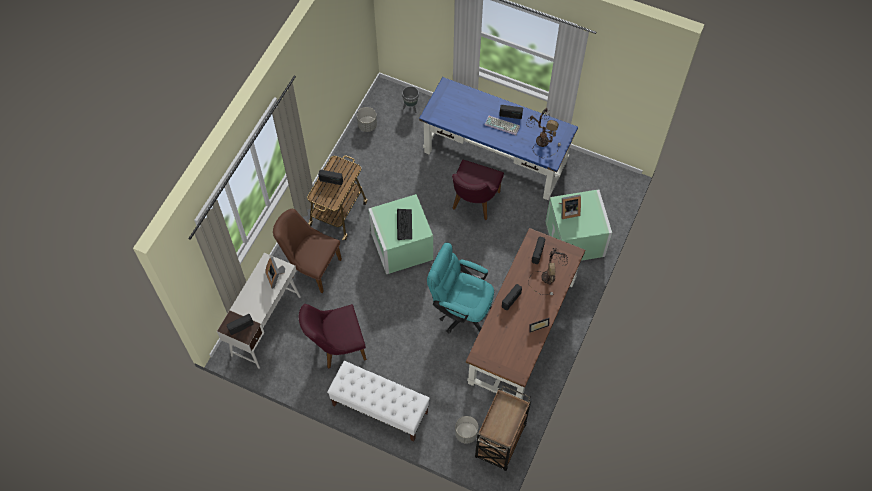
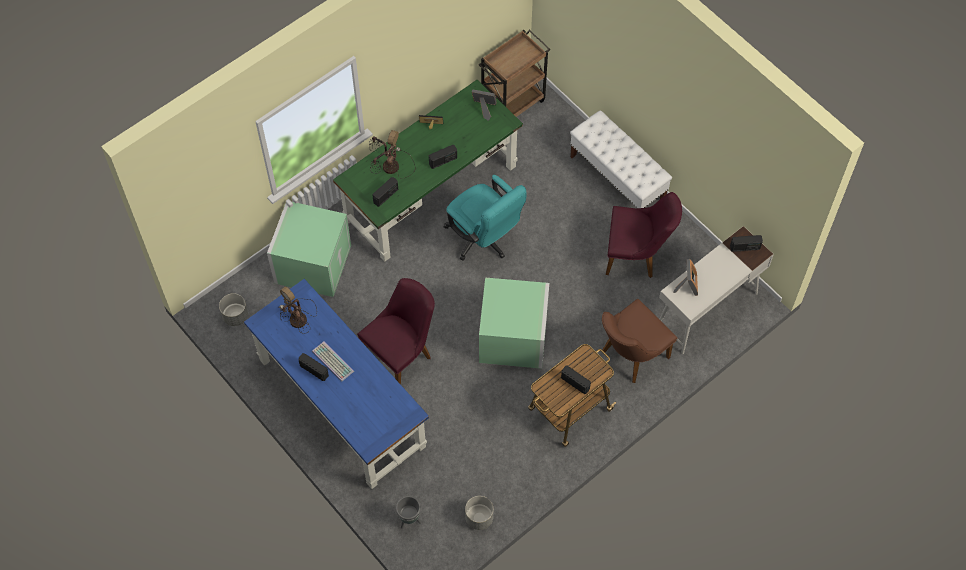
camera: 155 degrees left, 0 degrees up
brown chair [273,209,342,293] -> brown chair turned 90 degrees clockwise [602,298,677,383]
keyboard [397,209,412,240] -> none
grey planter [455,416,478,444] -> grey planter moved to [219,293,248,326]
brown desk [466,228,585,399] -> green desk [333,80,523,262]
picture frame [559,194,581,219] -> picture frame moved to [472,89,496,121]

